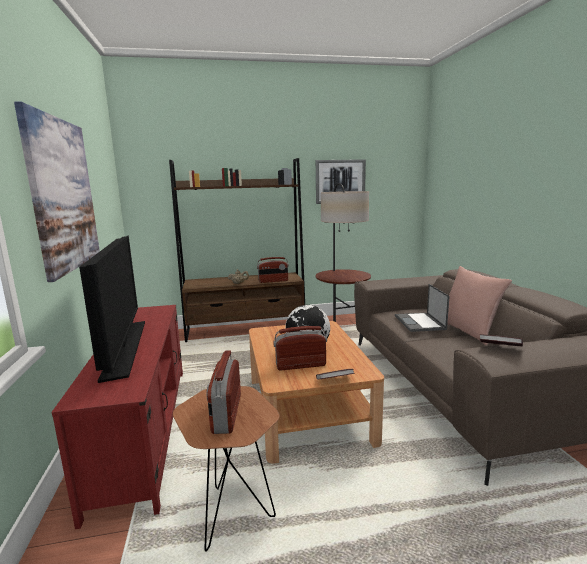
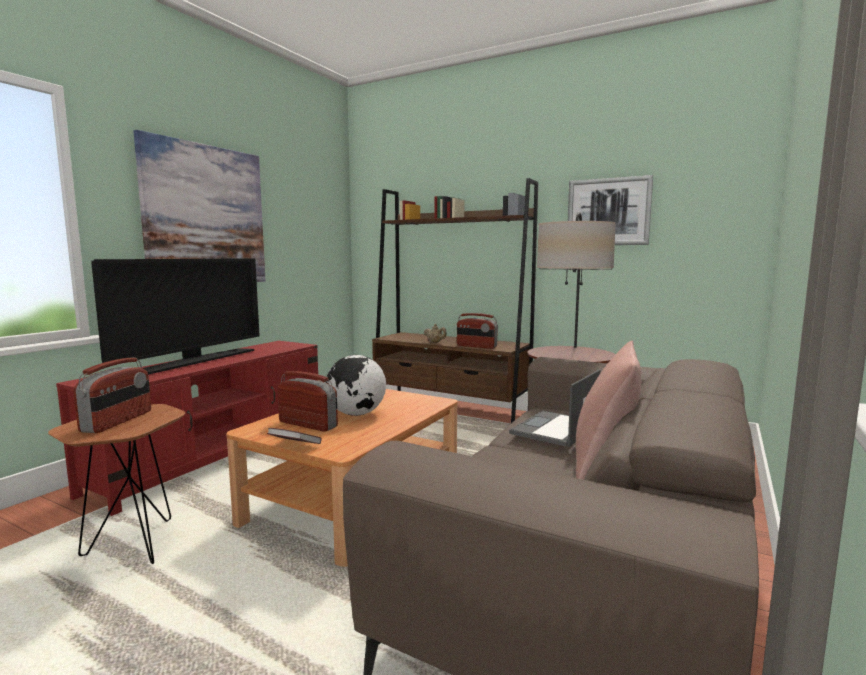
camera: 40 degrees right, 5 degrees down
radio [207,350,241,434] -> radio turned 150 degrees clockwise [74,358,151,433]
book [479,334,523,347] -> none

